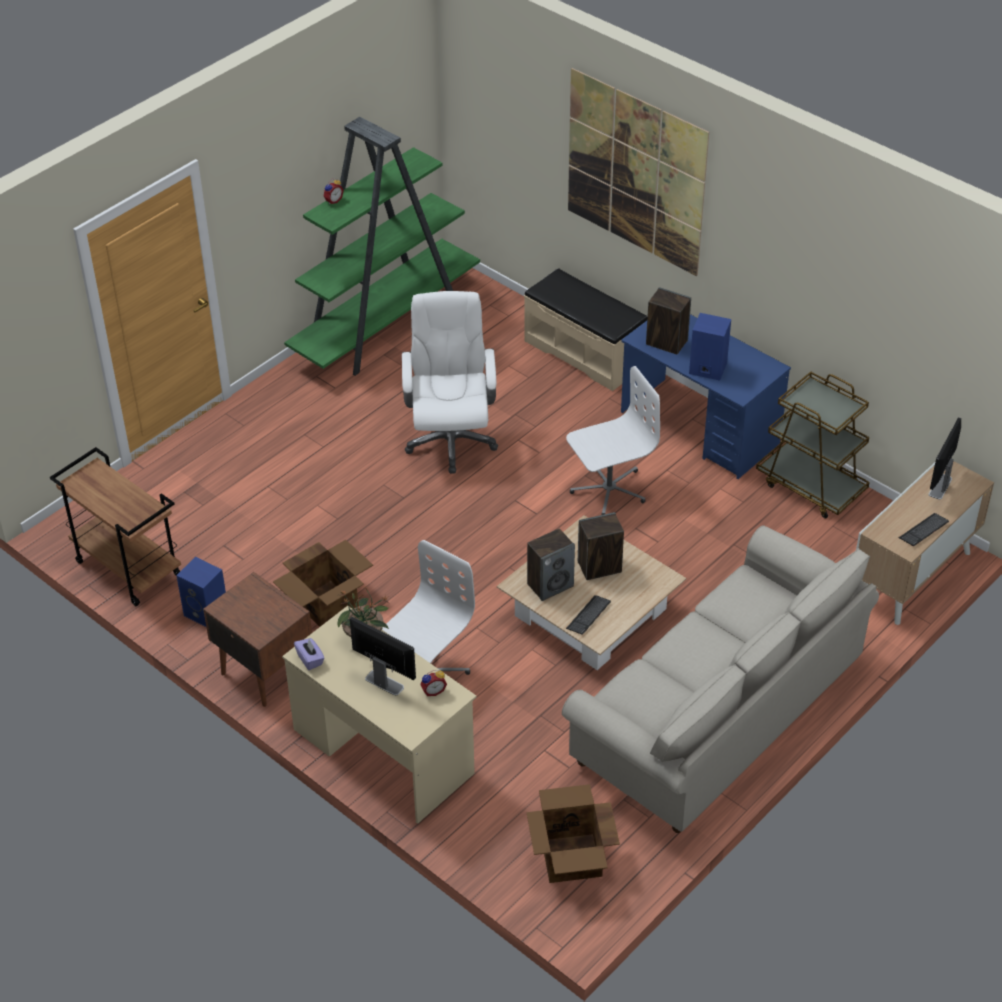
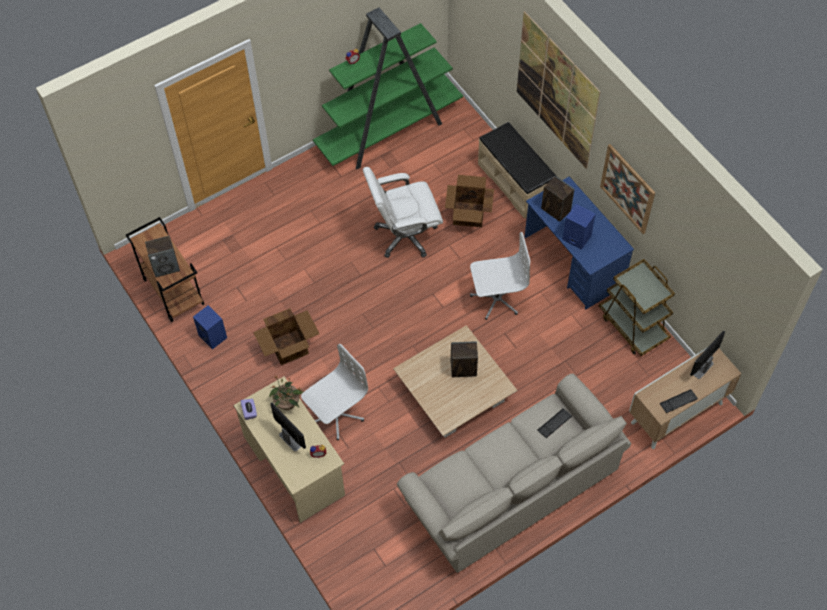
camera: 15 degrees right, 15 degrees up
brown nightstand [203,572,312,707] -> none
white office chair [402,291,498,474] -> white office chair turned 120 degrees counterclockwise [363,167,443,258]
cardboard box [526,784,620,883] -> cardboard box moved to [445,175,494,227]
speaker [527,528,575,601] -> speaker moved to [145,236,180,277]
keyboard [566,595,611,635] -> keyboard moved to [537,409,572,438]
none -> picture [600,144,655,234]

